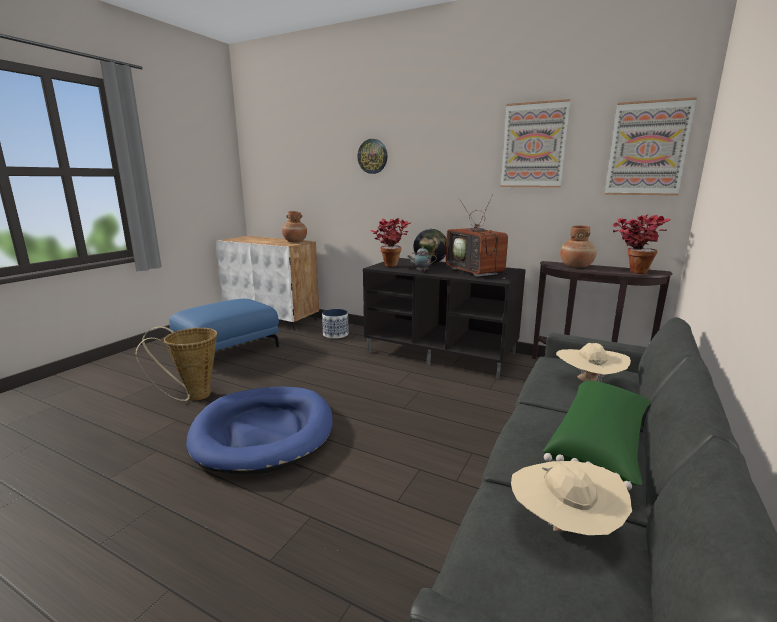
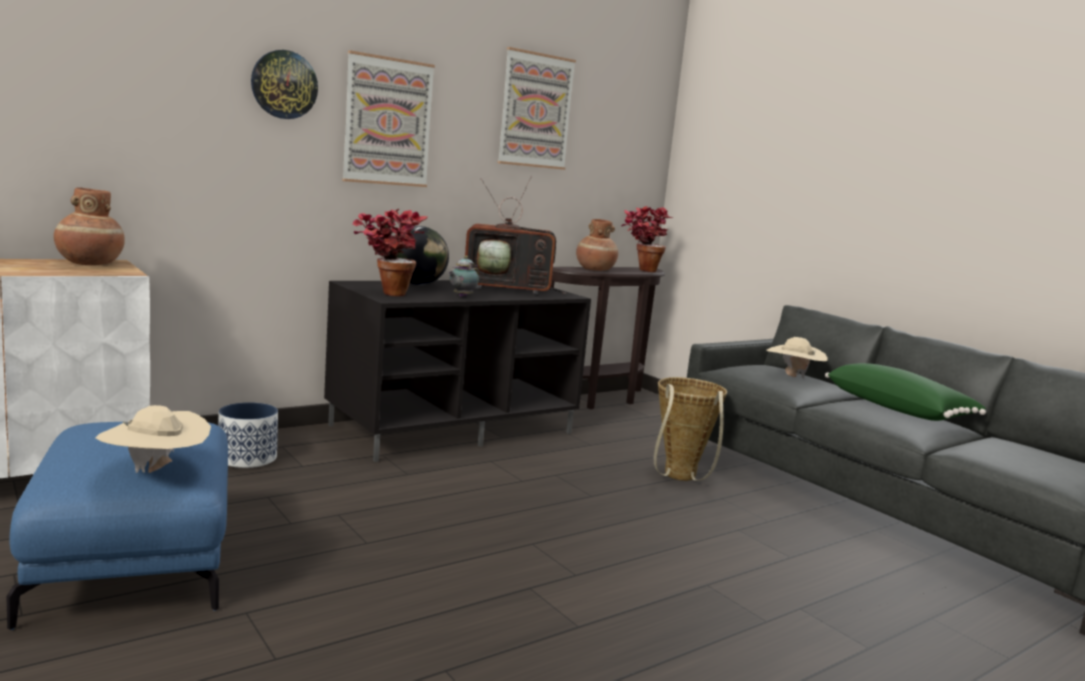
camera: 65 degrees left, 5 degrees down
basket [136,326,217,401] -> basket moved to [654,377,727,481]
blue dog bed [186,386,333,474] -> none
beige hat [511,461,632,535] -> beige hat moved to [95,405,211,473]
picture [605,97,697,196] -> picture moved to [342,50,435,187]

